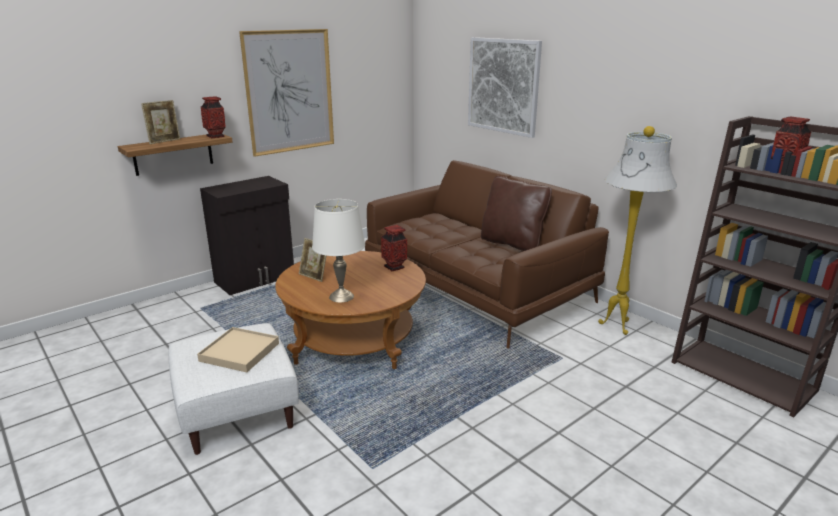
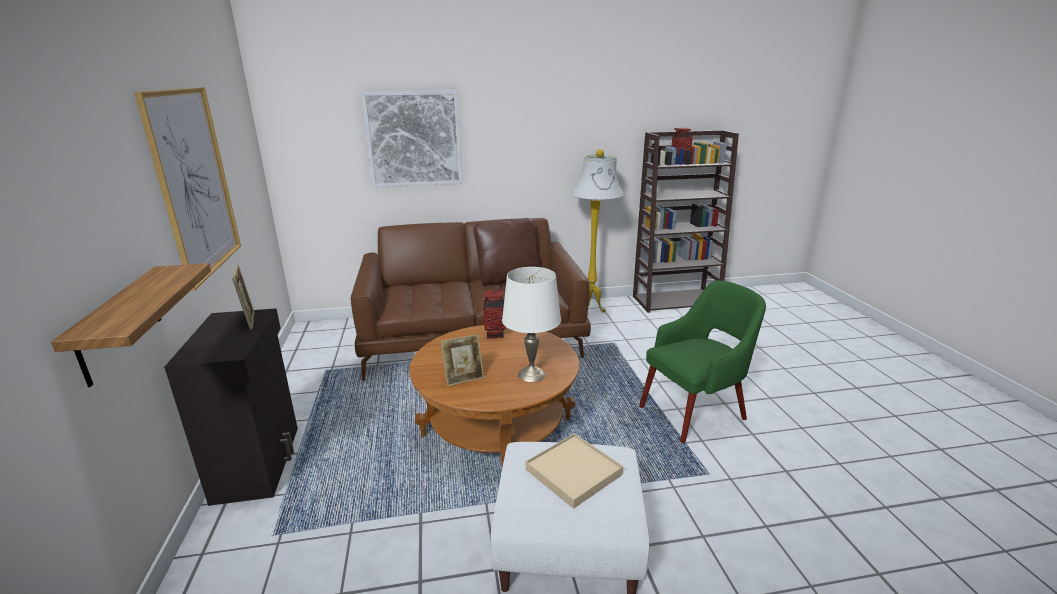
camera: 60 degrees left, 0 degrees up
picture frame [141,100,180,144] -> picture frame moved to [232,264,254,330]
vase [201,96,226,138] -> none
none -> green armchair [639,280,766,443]

